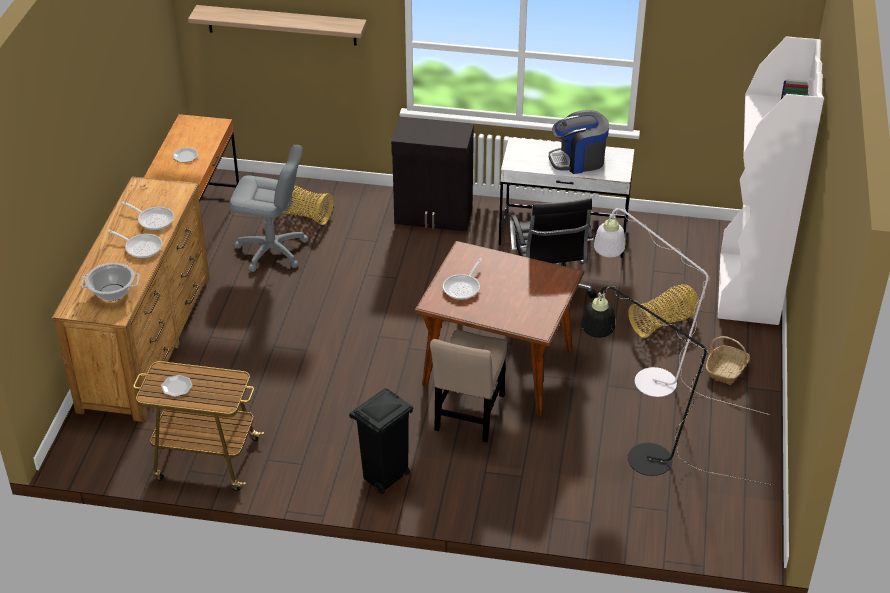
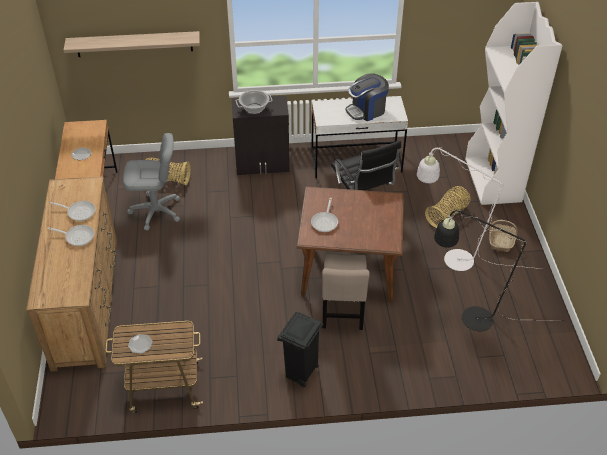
camera: 15 degrees left, 5 degrees up
cooking pot [81,263,140,301] -> cooking pot moved to [236,90,273,114]

